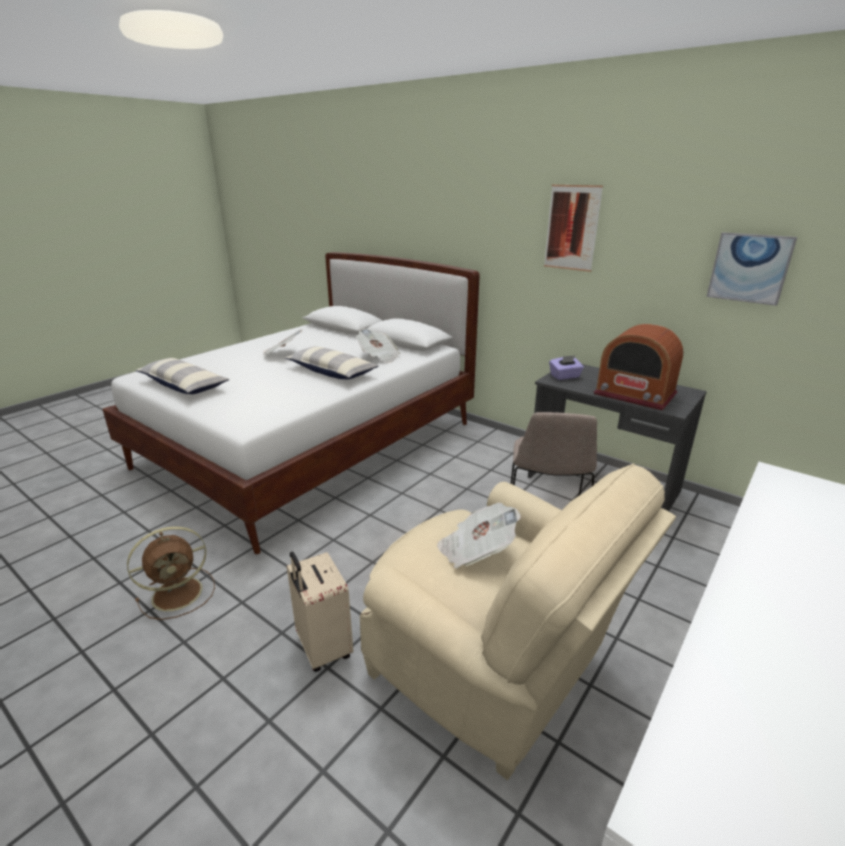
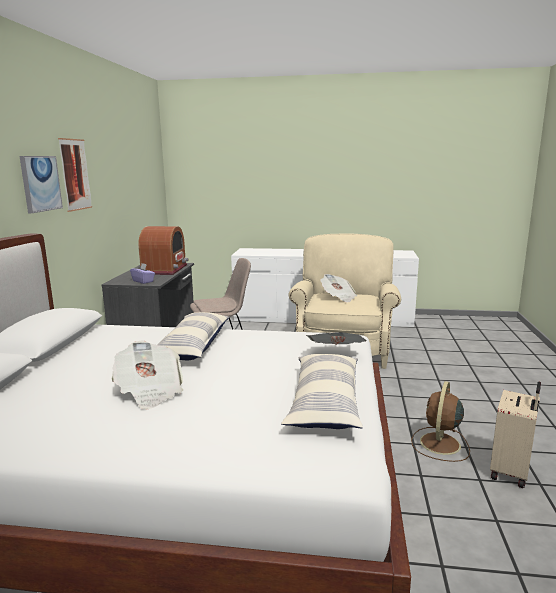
camera: 120 degrees left, 10 degrees down
brown fan [127,526,215,620] -> brown fan turned 90 degrees counterclockwise [411,381,470,462]
beige suitcase [287,552,353,672] -> beige suitcase moved to [490,382,541,488]
newspaper [356,329,400,363] -> newspaper moved to [306,332,367,345]
picture [706,232,797,306] -> picture moved to [20,156,63,213]

